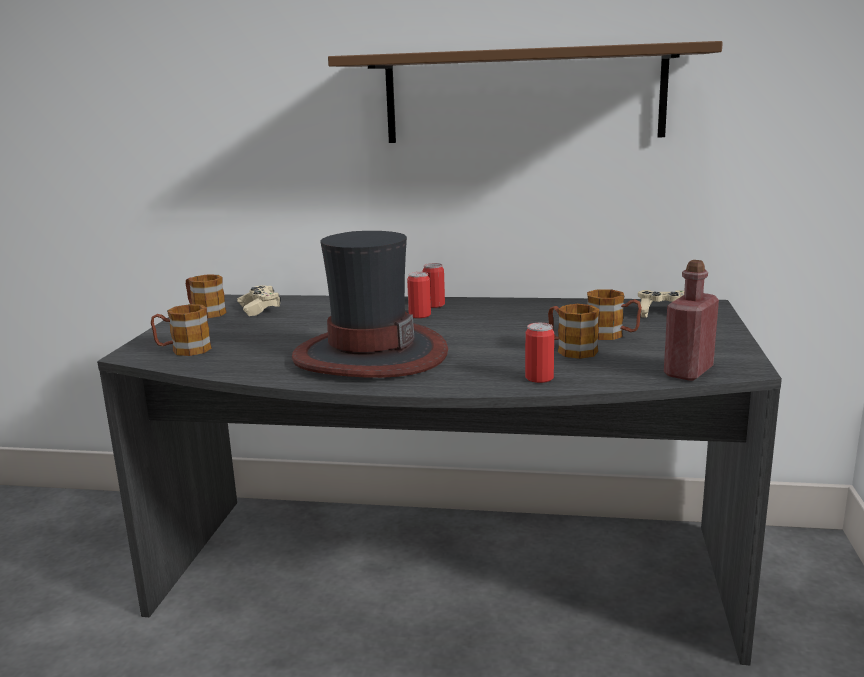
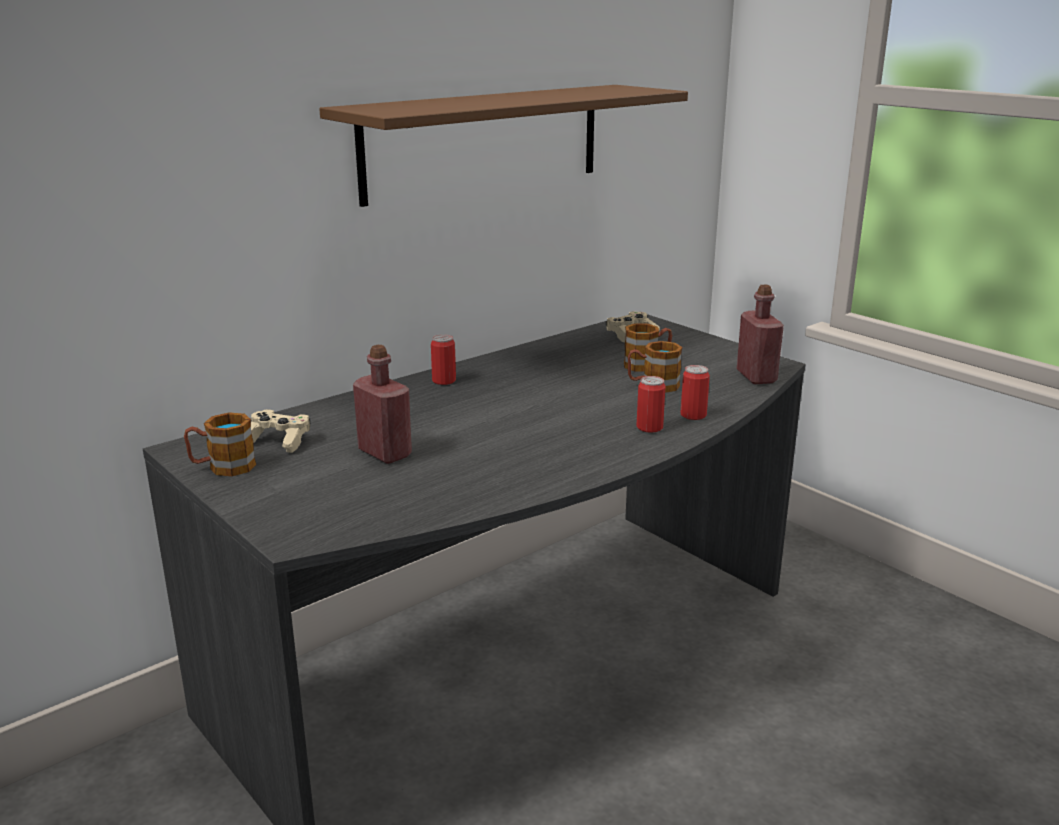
camera: 50 degrees left, 5 degrees up
mug [151,304,212,356] -> none
hat [292,231,448,378] -> none
can [407,272,431,318] -> can moved to [636,376,665,433]
none -> red bottle [353,345,412,464]

